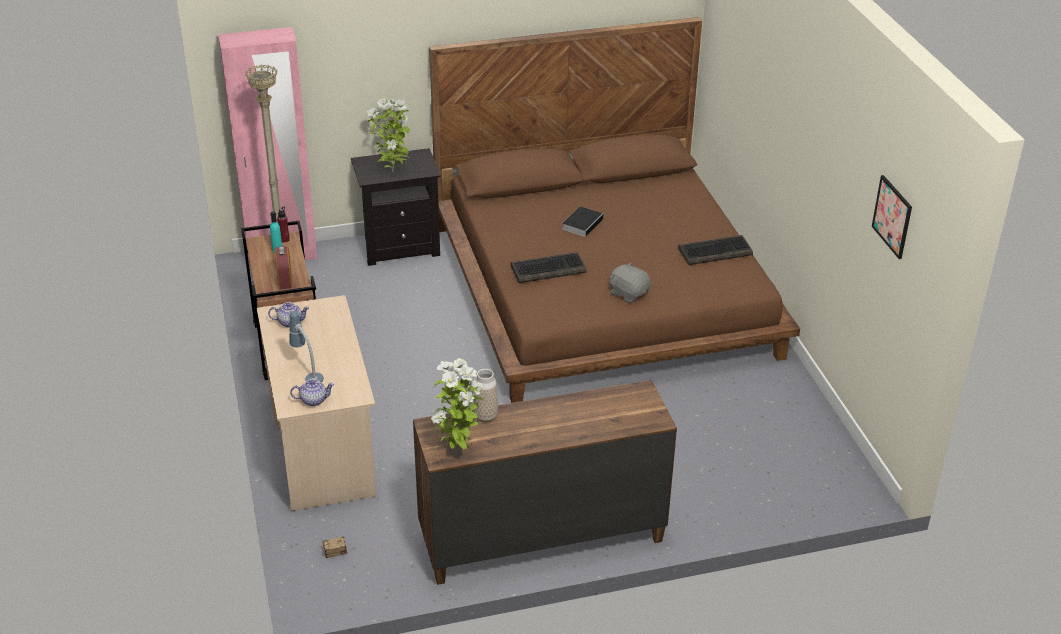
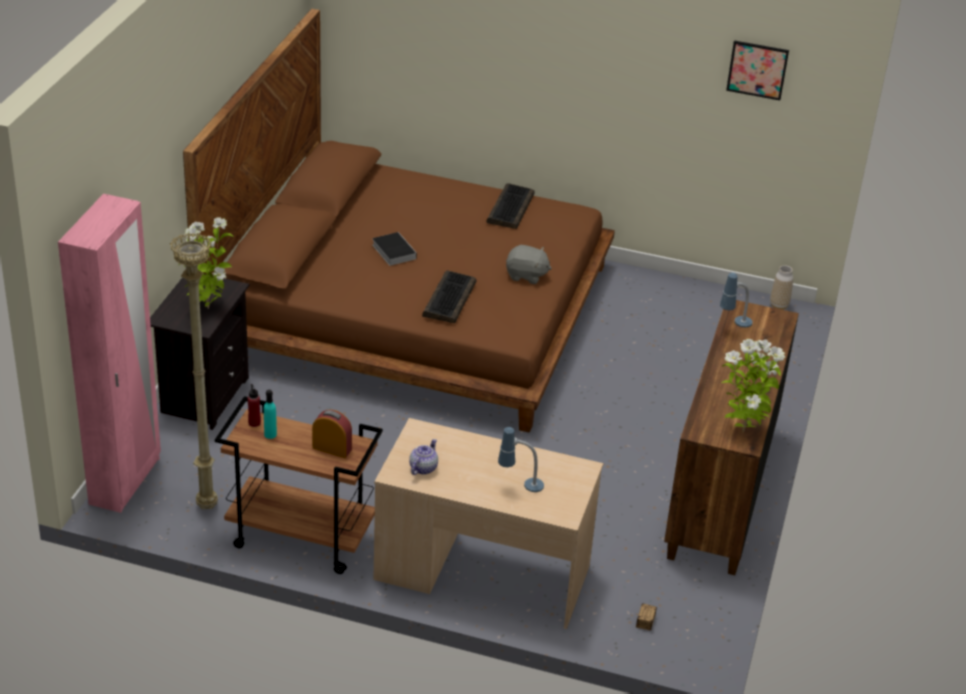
camera: 60 degrees left, 0 degrees up
teapot [290,379,334,406] -> none
vase [473,369,498,422] -> vase moved to [770,265,793,310]
grey plush toy [609,262,651,303] -> grey plush toy turned 150 degrees counterclockwise [506,245,552,284]
none -> table lamp [720,273,752,328]

